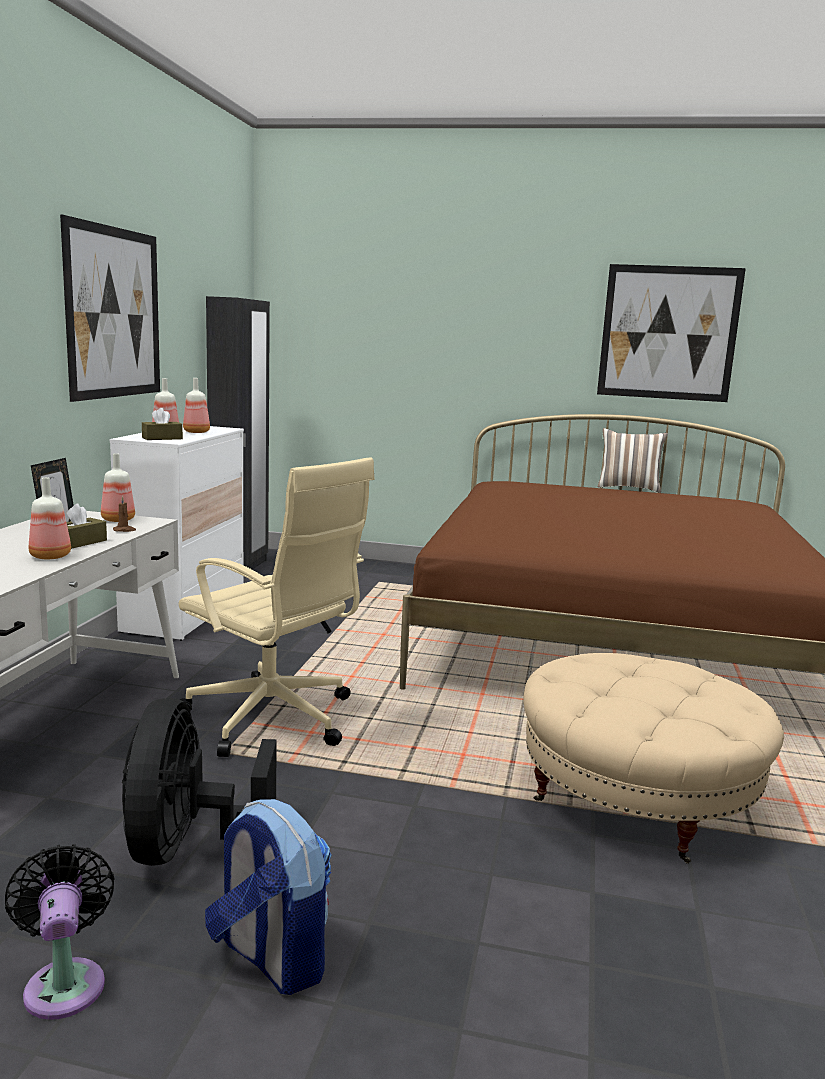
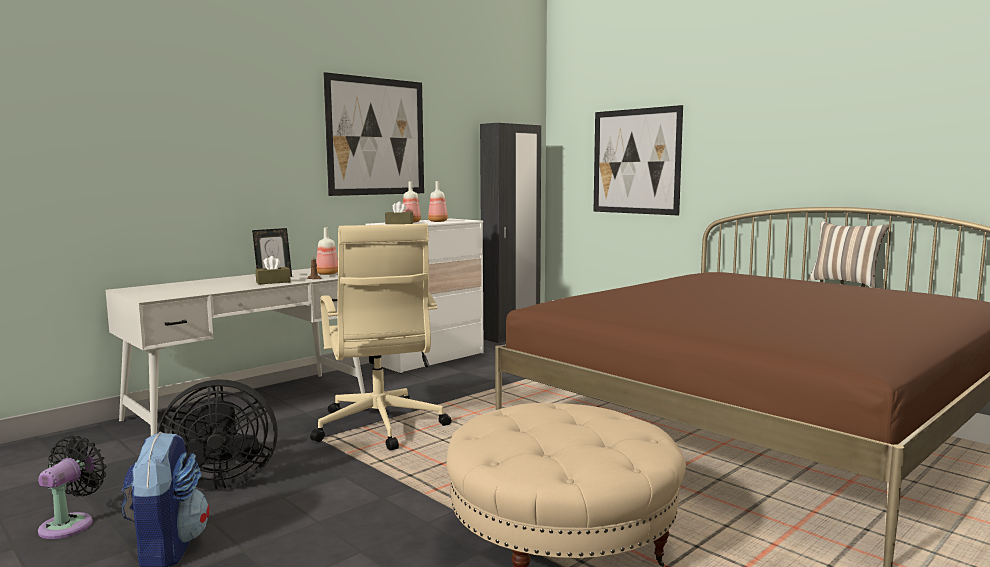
camera: 35 degrees right, 5 degrees down
bottle [29,477,71,559] -> none
black fan [122,698,277,866] -> black fan turned 135 degrees counterclockwise [158,380,278,490]
picture [597,264,746,402] -> picture moved to [593,105,683,215]

